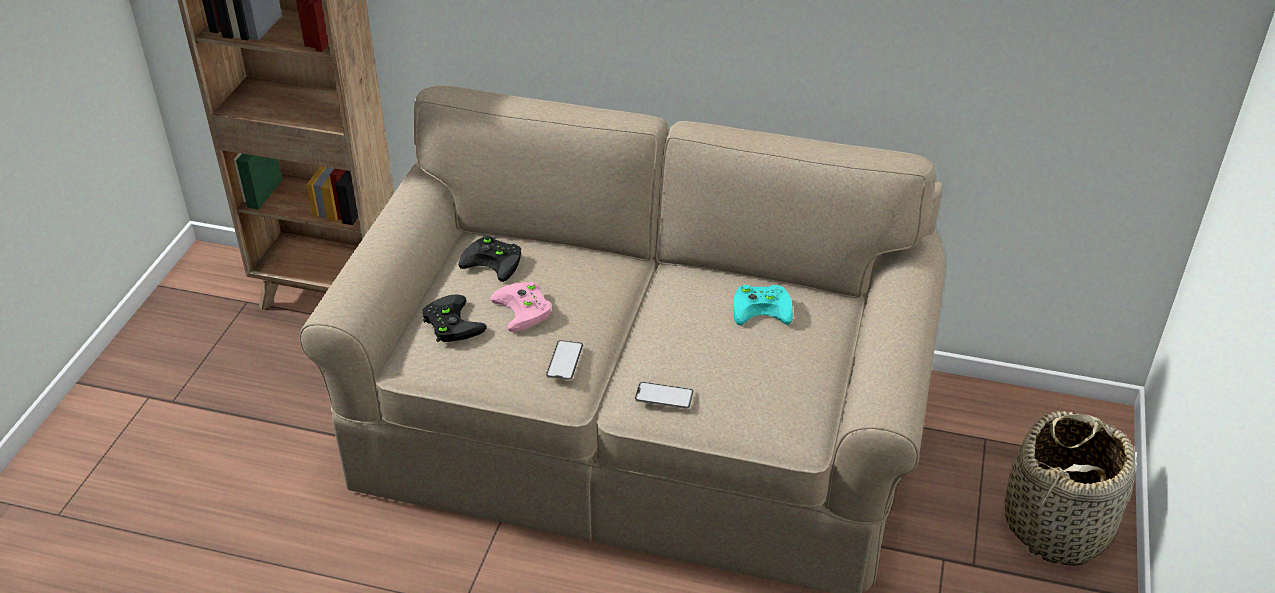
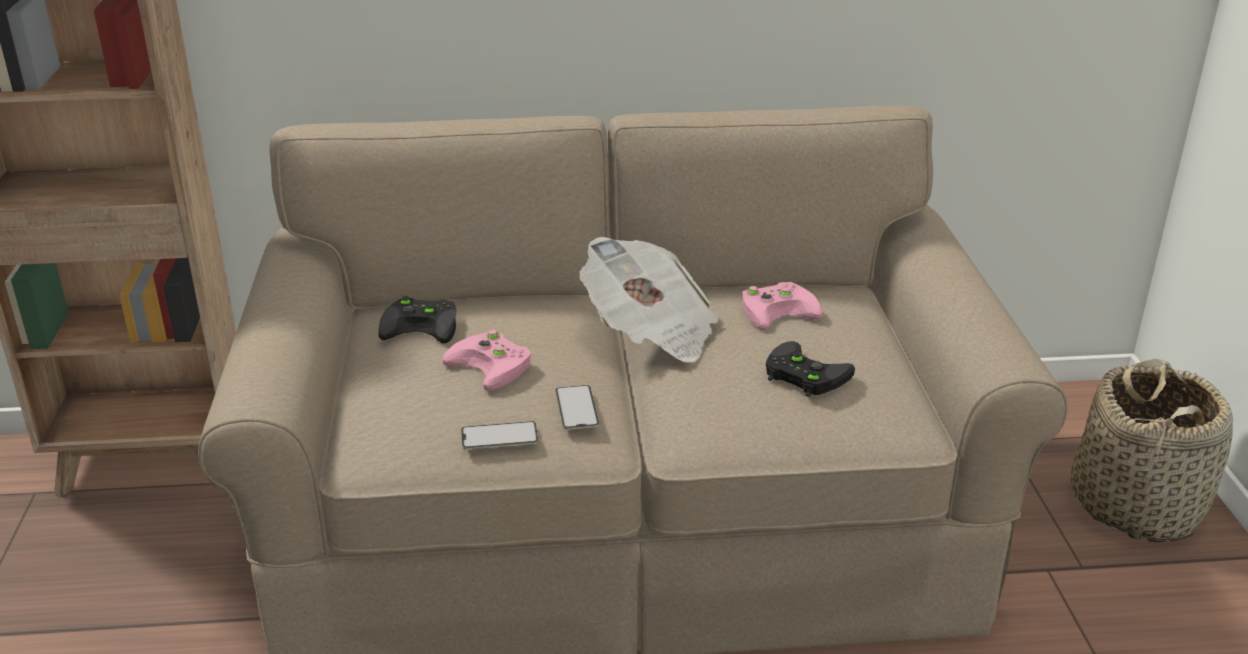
camera: 20 degrees left, 10 degrees down
black game controller [422,294,487,342] -> black game controller moved to [766,341,855,397]
phone [635,382,693,409] -> phone moved to [461,421,538,450]
turquoise game controller [734,285,793,325] -> pink game controller [743,282,822,331]
none -> newspaper [579,237,719,363]

